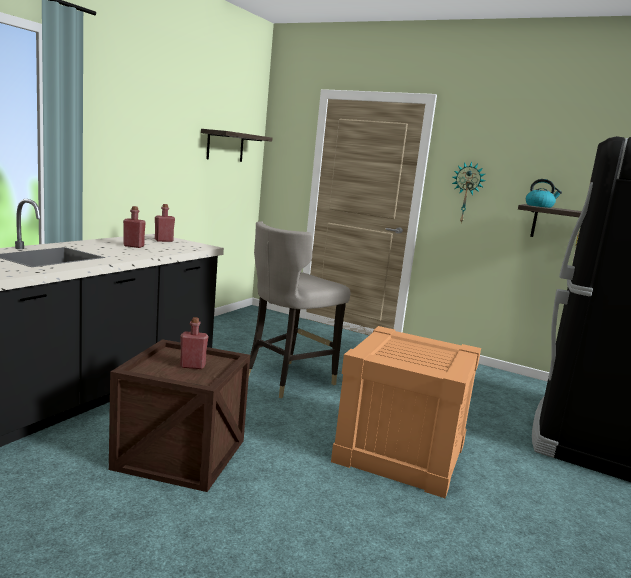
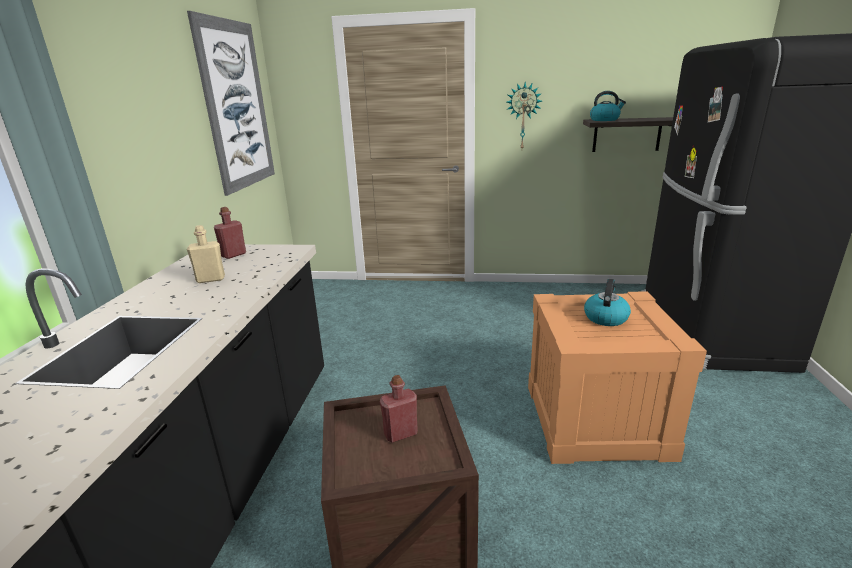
camera: 20 degrees left, 10 degrees up
red bottle [123,206,146,248] -> beige bottle [187,225,225,283]
shelf [201,129,272,162] -> picture [187,11,275,196]
grey stool [249,221,350,398] -> none
none -> kettle [584,279,631,326]

